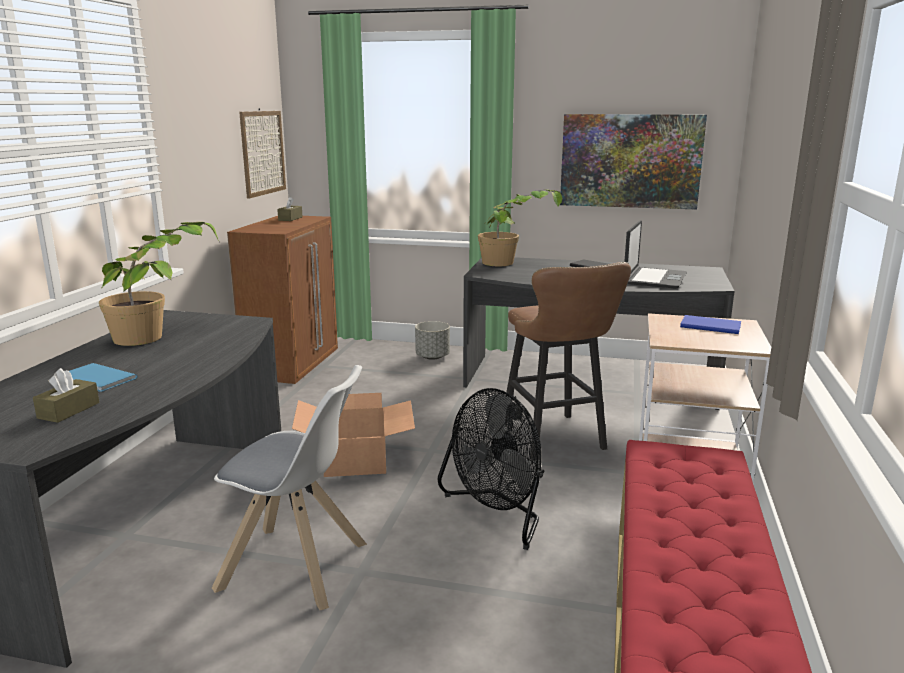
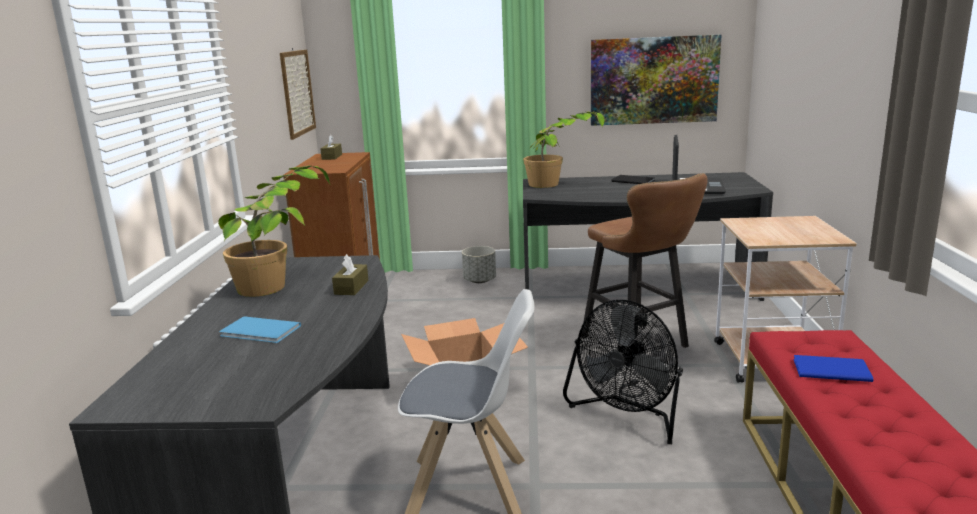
camera: 10 degrees left, 0 degrees up
brown tissue box [33,368,99,423] -> brown tissue box moved to [332,254,369,295]
blue book [680,315,741,334] -> blue book moved to [794,355,873,382]

